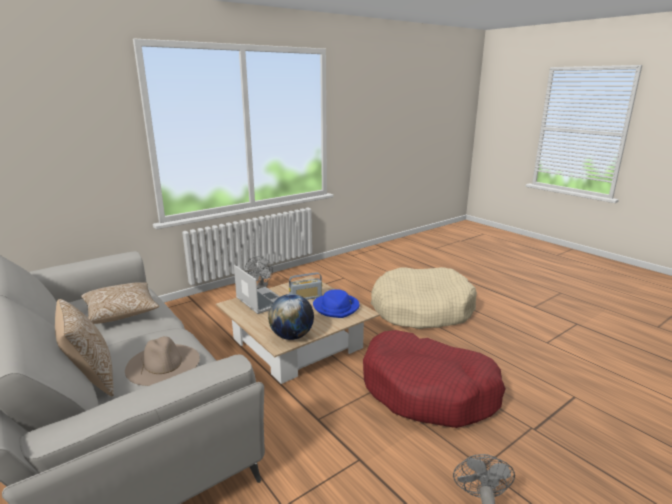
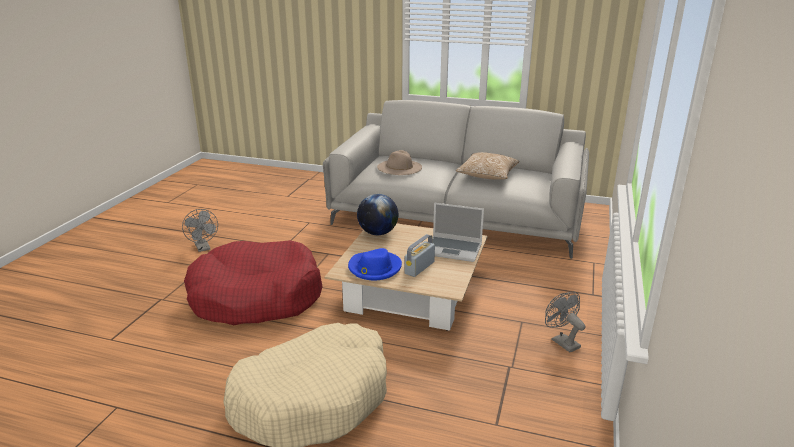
camera: 145 degrees right, 5 degrees up
pillow [55,299,114,396] -> none

